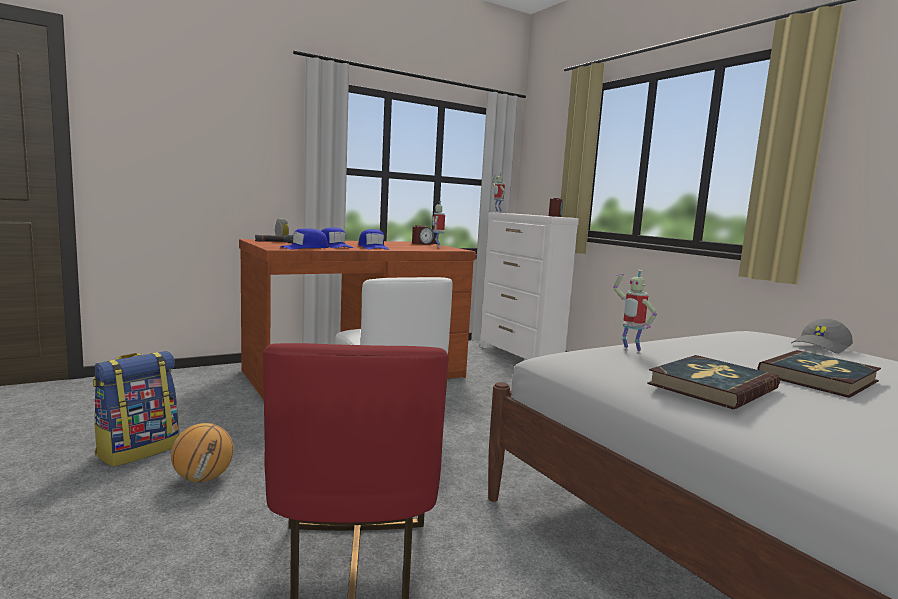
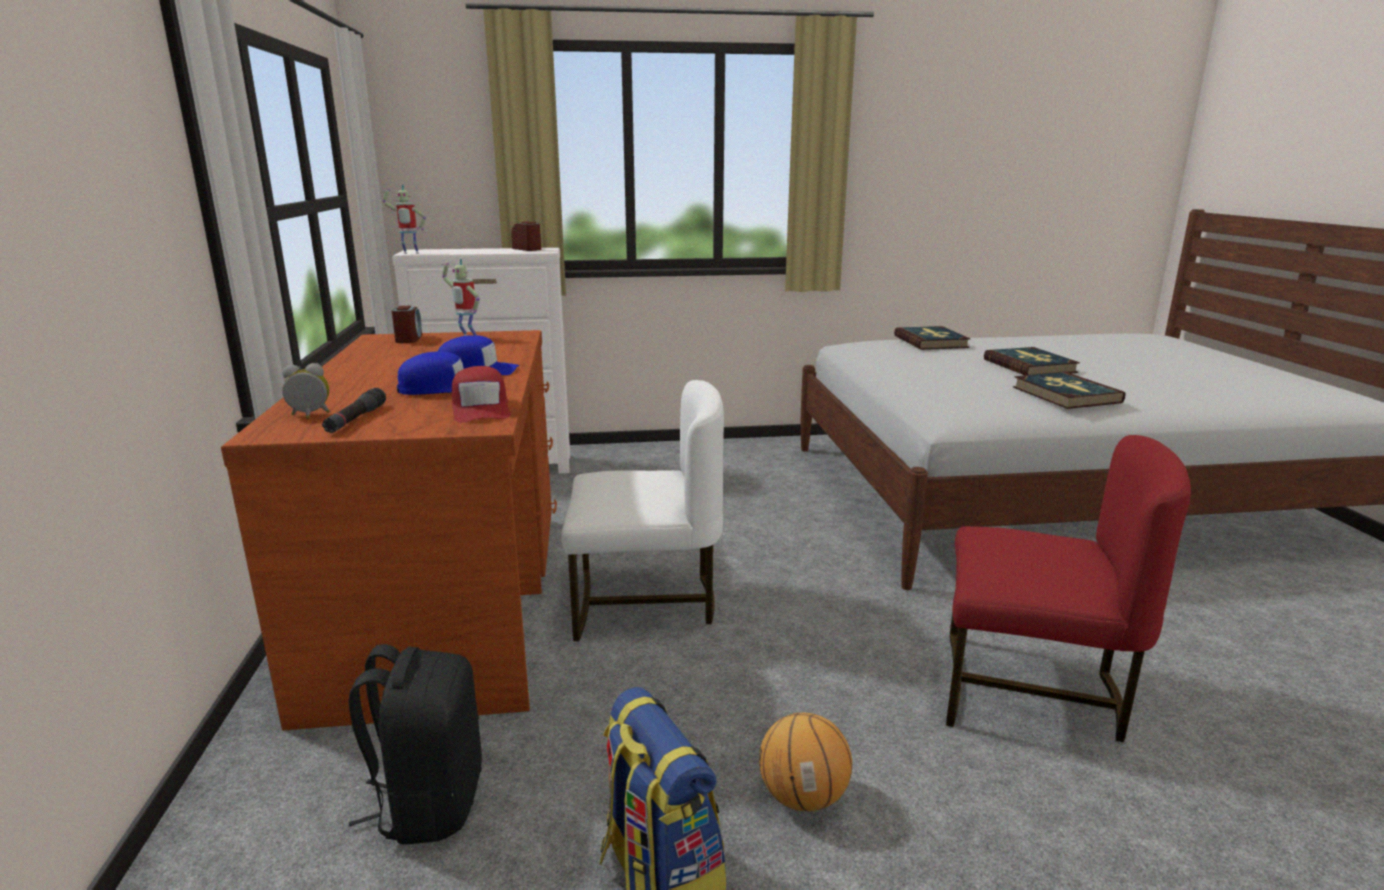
camera: 65 degrees left, 10 degrees up
blue cap [281,229,329,249] -> red cap [452,366,510,423]
toy robot [613,270,657,354] -> none
grey cap [791,319,853,354] -> book [894,326,970,350]
none -> black backpack [349,644,482,844]

